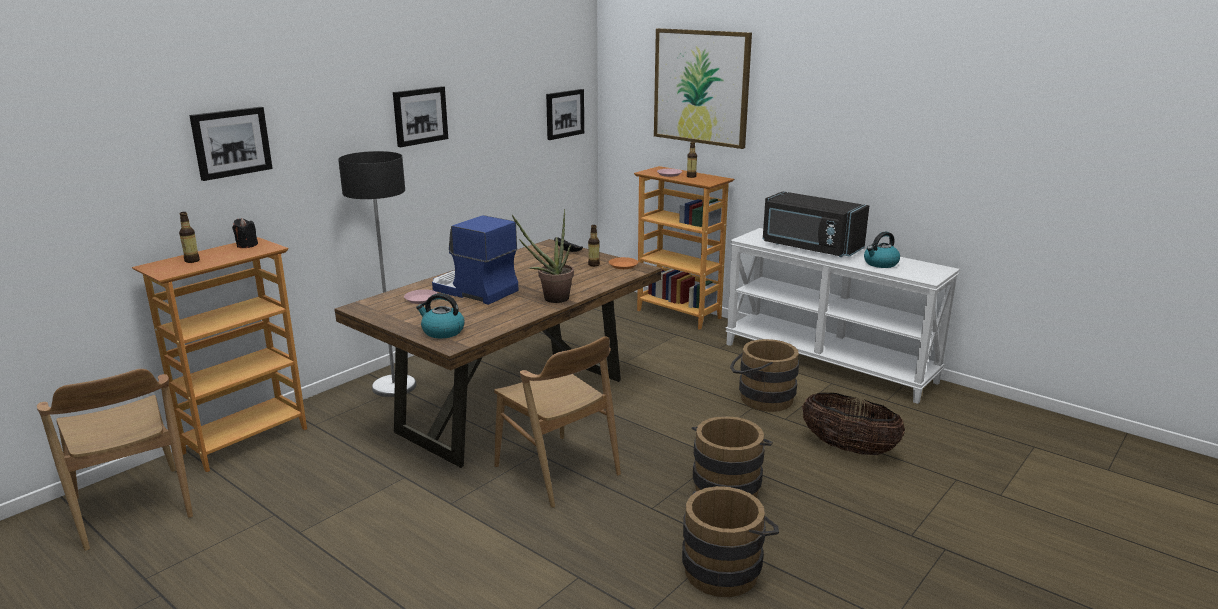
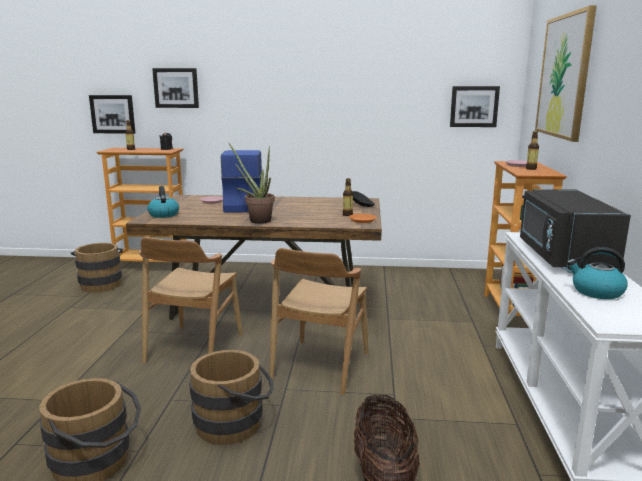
camera: 55 degrees right, 5 degrees down
brown chair [37,369,193,551] -> brown chair moved to [270,248,368,395]
floor lamp [338,151,416,397] -> none
picture [393,86,448,147] -> picture moved to [89,95,135,134]
brown bucket [730,339,799,412] -> brown bucket moved to [71,243,123,293]

